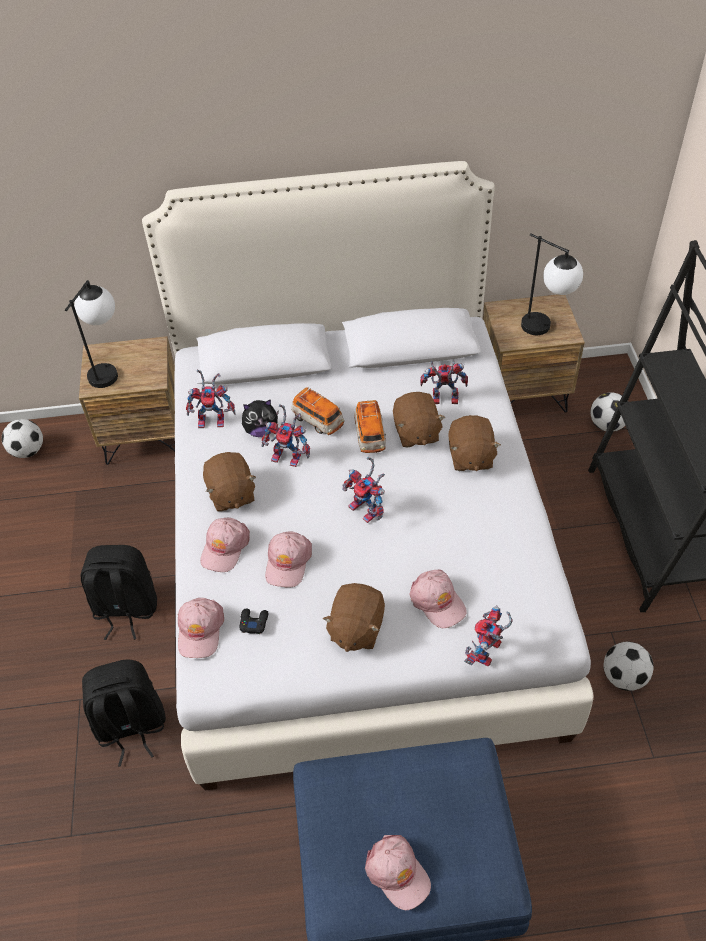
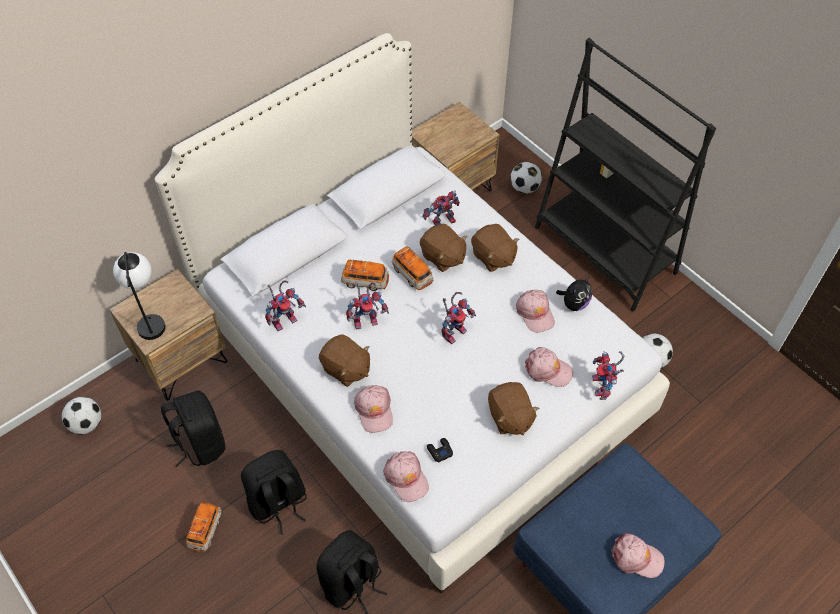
camera: 35 degrees left, 5 degrees up
plush toy [242,399,279,437] -> plush toy moved to [556,277,592,311]
pink cap [265,531,312,588] -> pink cap moved to [516,290,555,332]
toy robot [343,457,385,523] -> toy robot turned 60 degrees counterclockwise [441,292,476,344]
table lamp [521,233,583,335] -> none
none -> black backpack [161,390,226,467]
none -> toy car [186,503,222,552]

